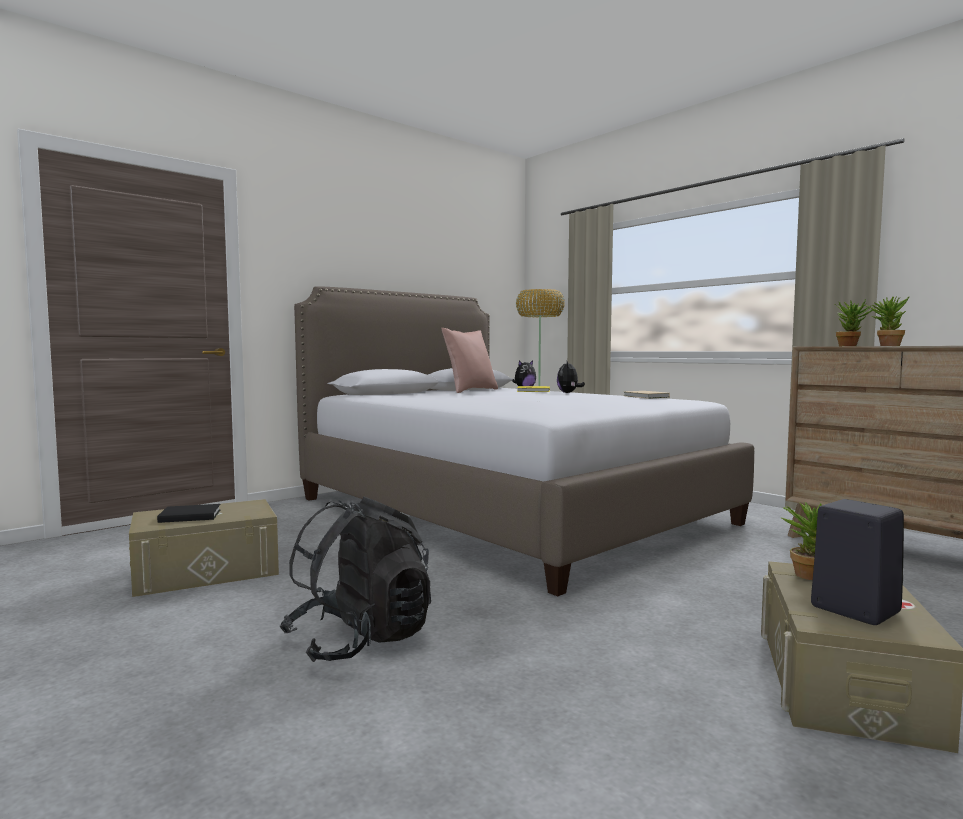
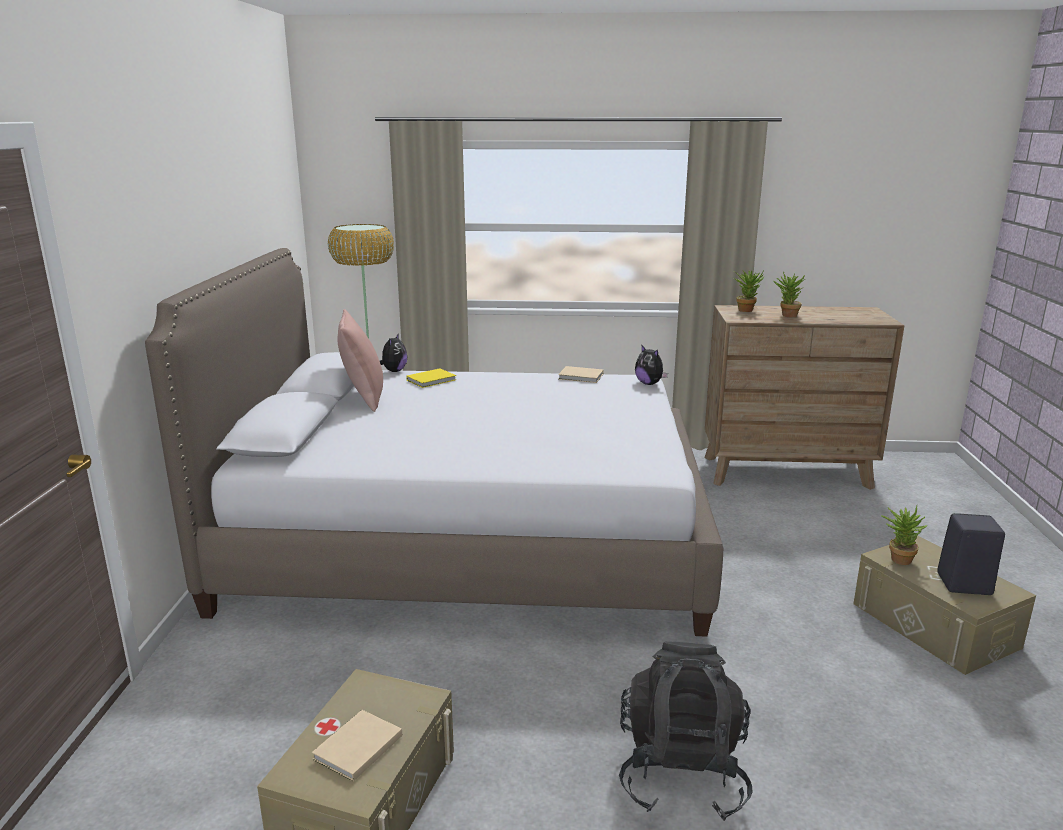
camera: 45 degrees left, 15 degrees up
black book [157,504,221,523] -> beige book [312,710,402,782]
plush toy [557,361,585,393] -> plush toy moved to [635,344,668,385]

